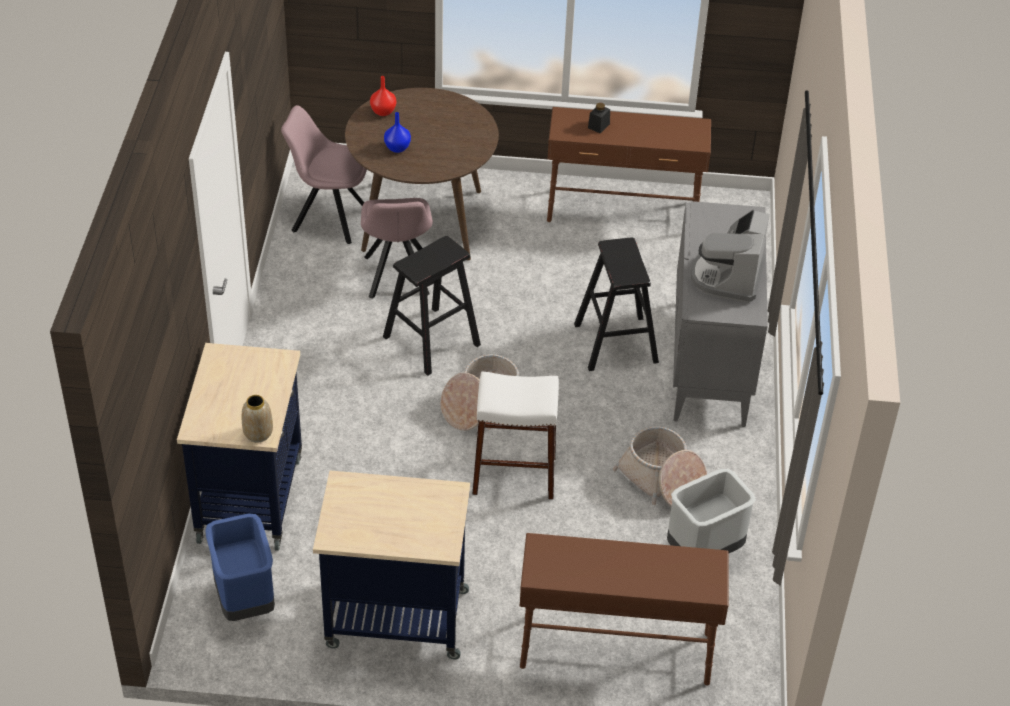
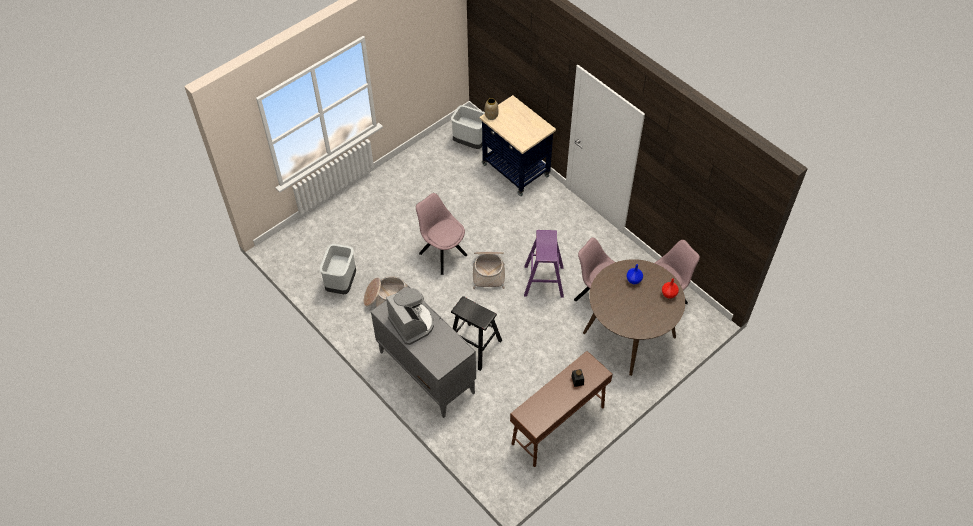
camera: 135 degrees right, 10 degrees up
blue trash can [205,513,275,621] -> grey trash can [451,105,485,149]
blue cart [313,470,470,659] -> none
black stool [383,236,481,376] -> purple stool [524,230,564,298]
white stool [472,371,559,500] -> pink chair [416,193,467,275]
brown console table [520,533,729,685] -> none

